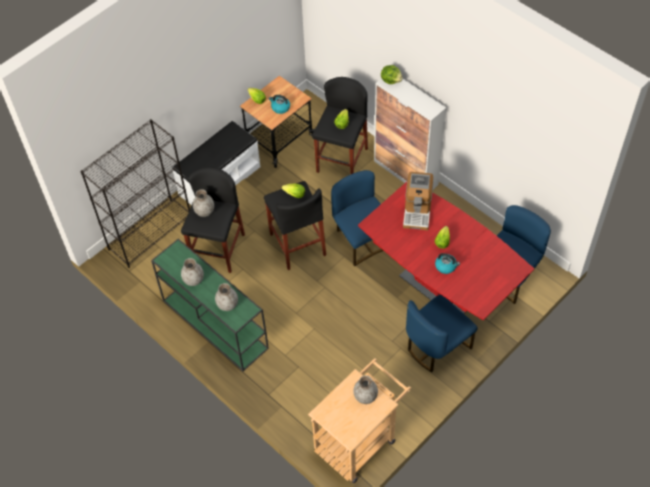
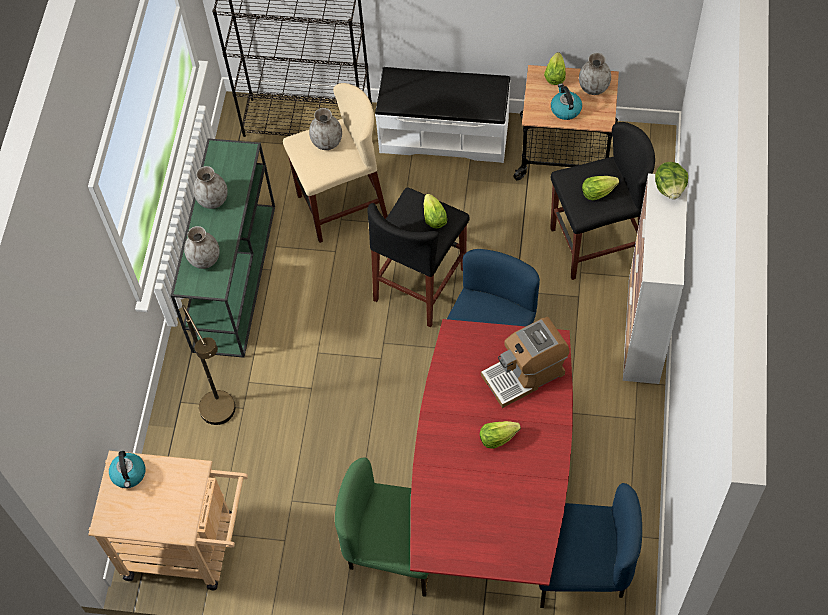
camera: 55 degrees right, 5 degrees up
black stool [181,167,245,273] -> beige stool [283,83,388,243]
grey vase [353,376,378,404] -> grey vase moved to [579,53,611,95]
blue chair [406,294,478,372] -> green chair [335,458,429,597]
kettle [435,253,460,274] -> kettle moved to [109,451,146,488]
none -> brown floor lamp [182,305,235,425]

